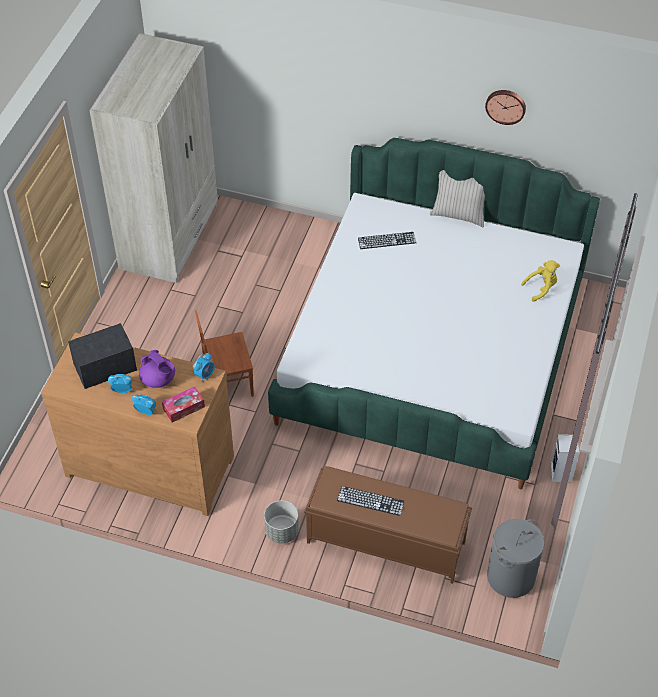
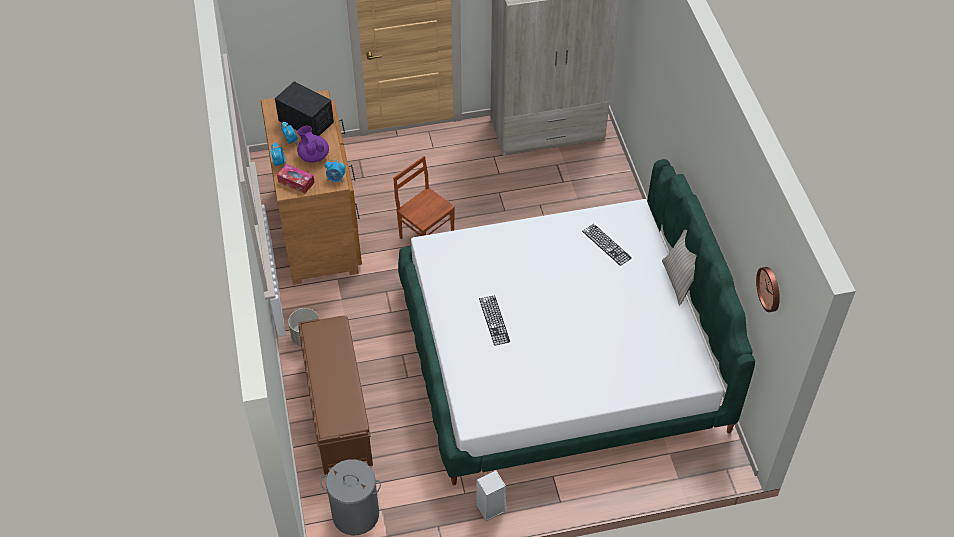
camera: 60 degrees right, 0 degrees up
purple teapot [139,350,175,388] -> purple teapot turned 135 degrees clockwise [297,126,329,163]
keyboard [337,486,405,516] -> keyboard moved to [479,295,510,346]
wall clock [485,90,526,125] -> wall clock moved to [756,267,780,312]
yellow plush toy [521,260,560,302] -> none

